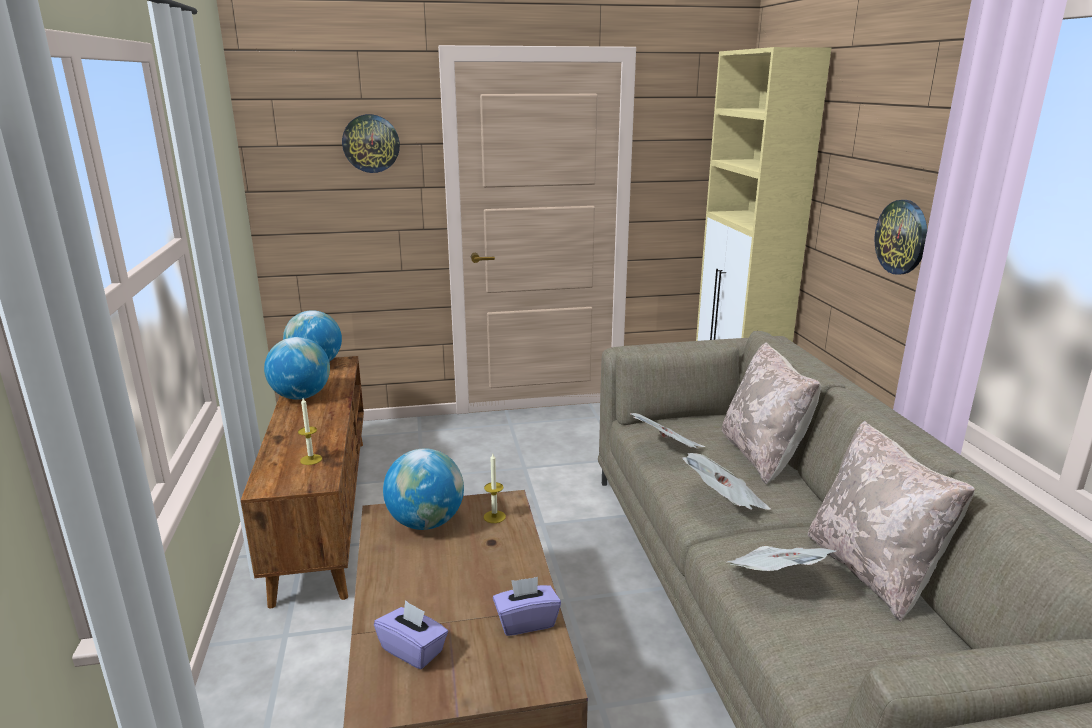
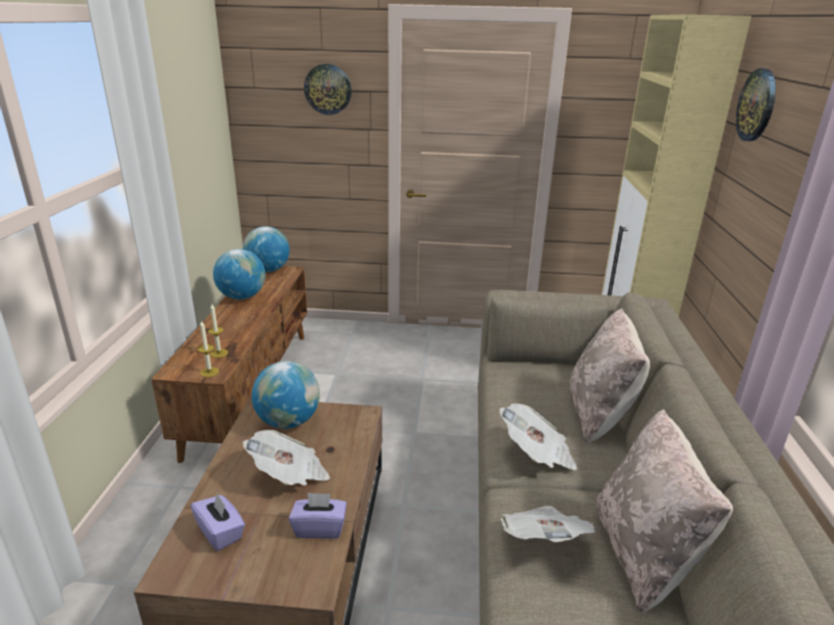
camera: 15 degrees right, 5 degrees up
candle [484,454,506,523] -> candle moved to [198,320,219,377]
newspaper [630,413,705,449] -> newspaper moved to [243,430,330,486]
wall clock [875,200,927,275] -> wall clock moved to [736,68,776,141]

